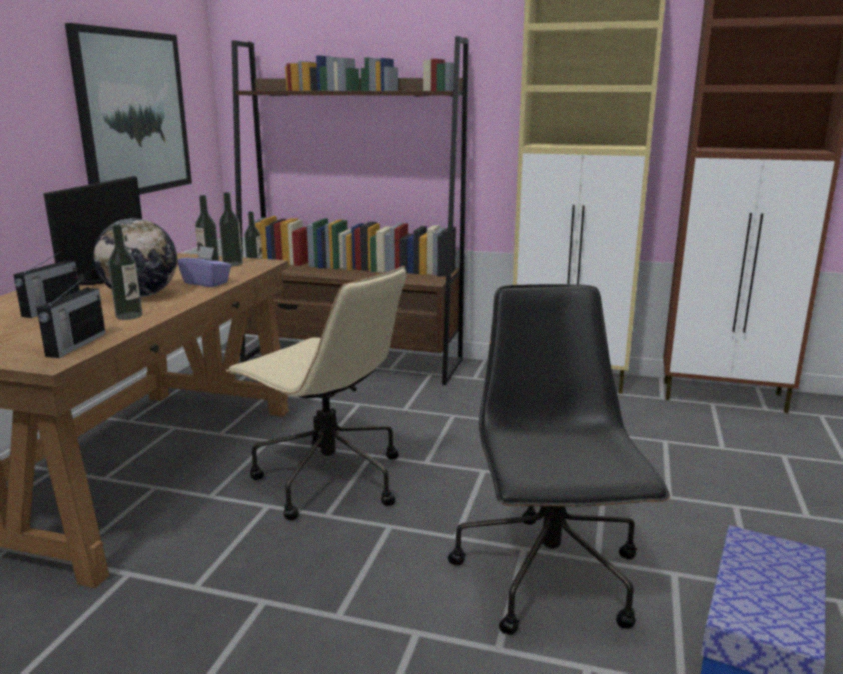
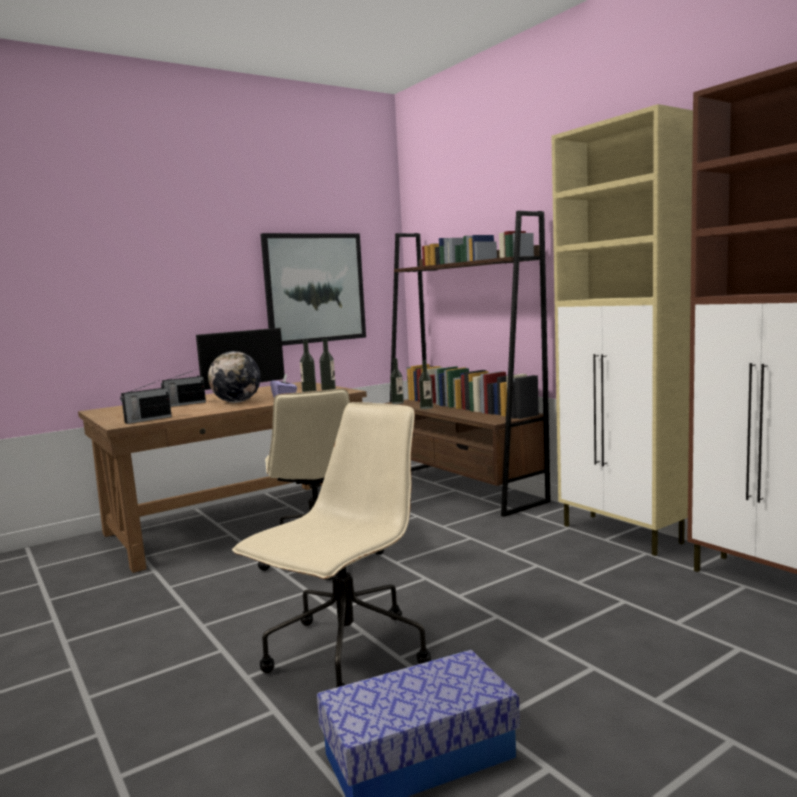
camera: 40 degrees right, 10 degrees down
bottle [108,224,142,320] -> bottle moved to [419,360,433,409]
black office chair [448,284,670,635] -> beige office chair [232,402,431,688]

